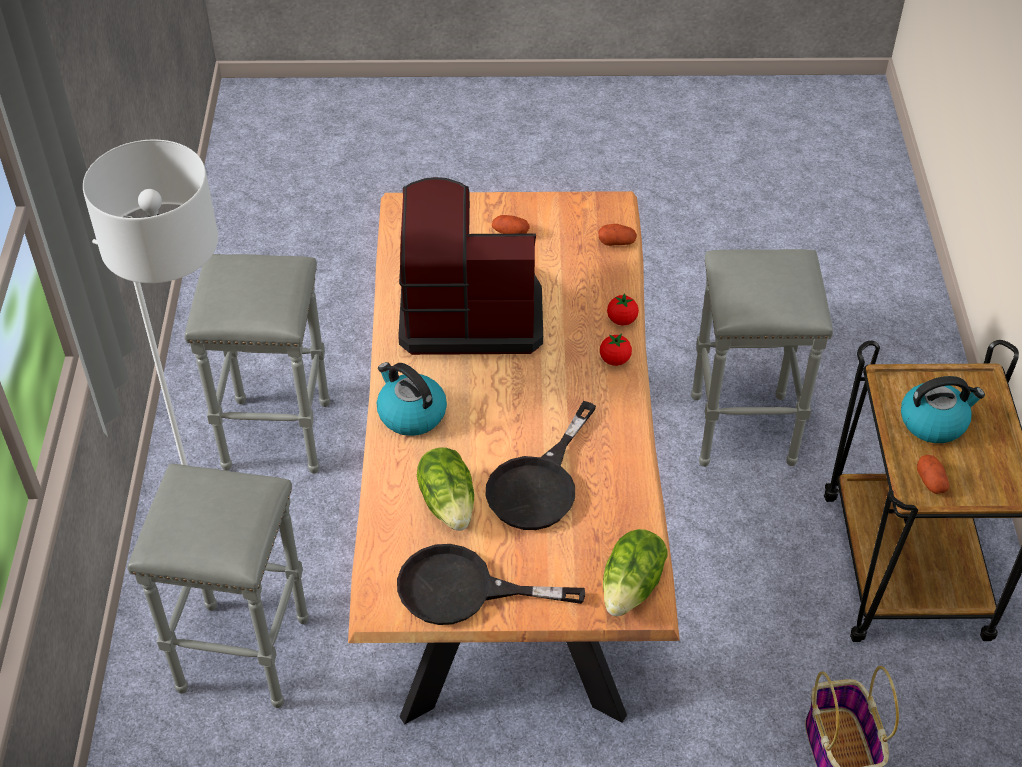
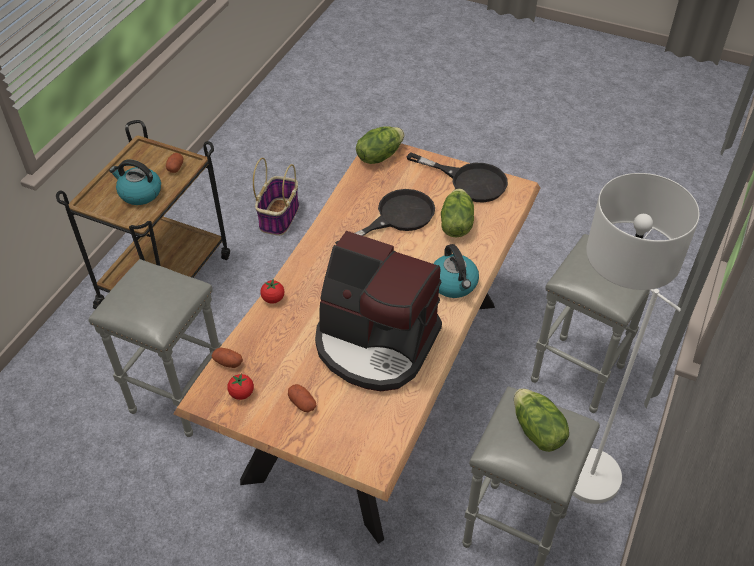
camera: 155 degrees left, 0 degrees up
tomato [600,333,632,366] -> tomato moved to [227,373,254,400]
none -> lettuce [514,388,569,452]

